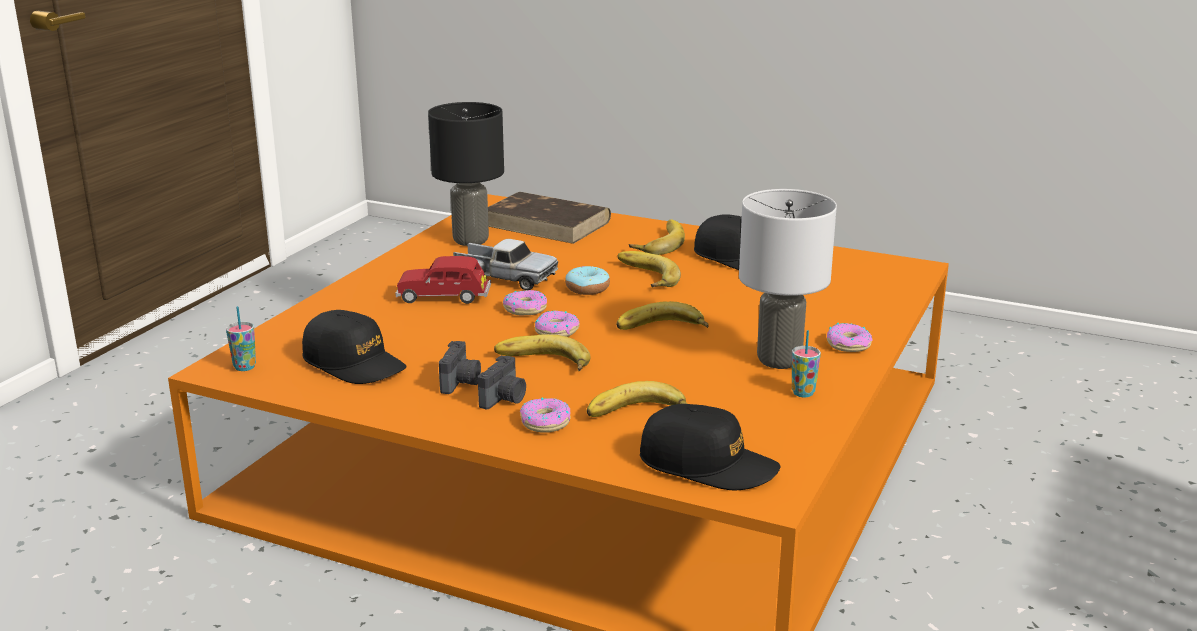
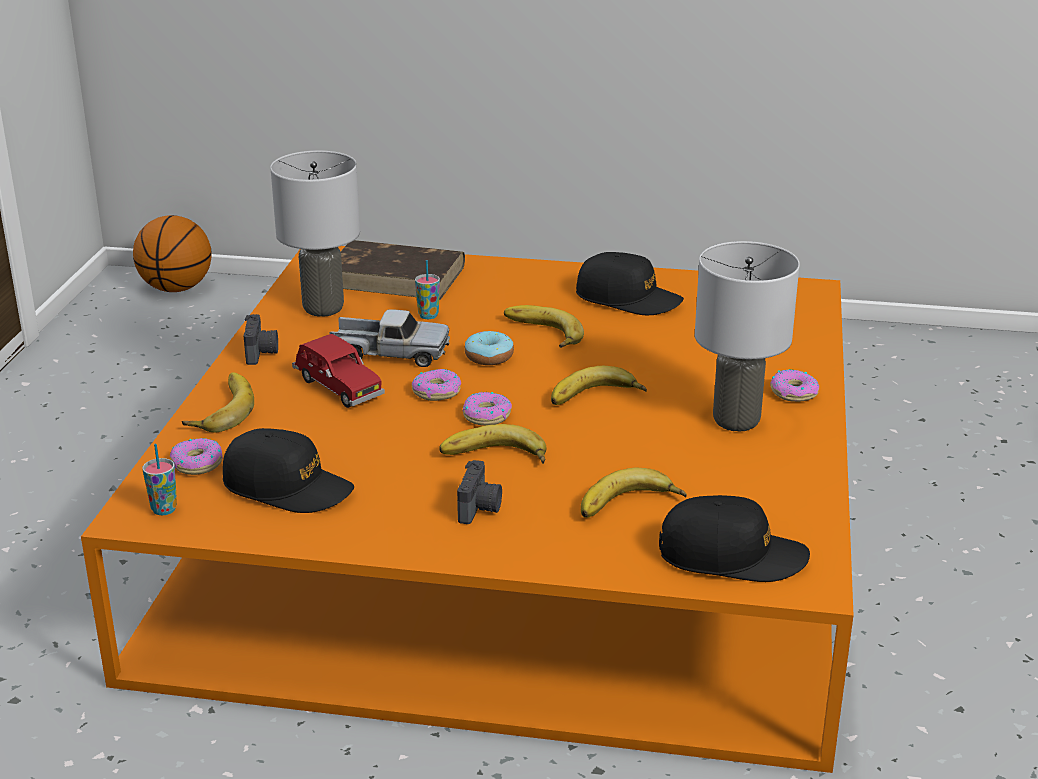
camera: 15 degrees left, 5 degrees up
red toy car [395,256,491,304] -> red toy car turned 120 degrees counterclockwise [292,334,385,408]
black table lamp [428,102,504,246] -> white table lamp [270,150,360,317]
camera [439,341,481,394] -> camera moved to [244,314,278,365]
donut [520,398,570,433] -> donut moved to [170,438,223,475]
banana [629,219,685,255] -> banana moved to [182,372,254,433]
cup [792,330,821,398] -> cup moved to [415,260,440,319]
none -> basketball [133,215,212,292]

